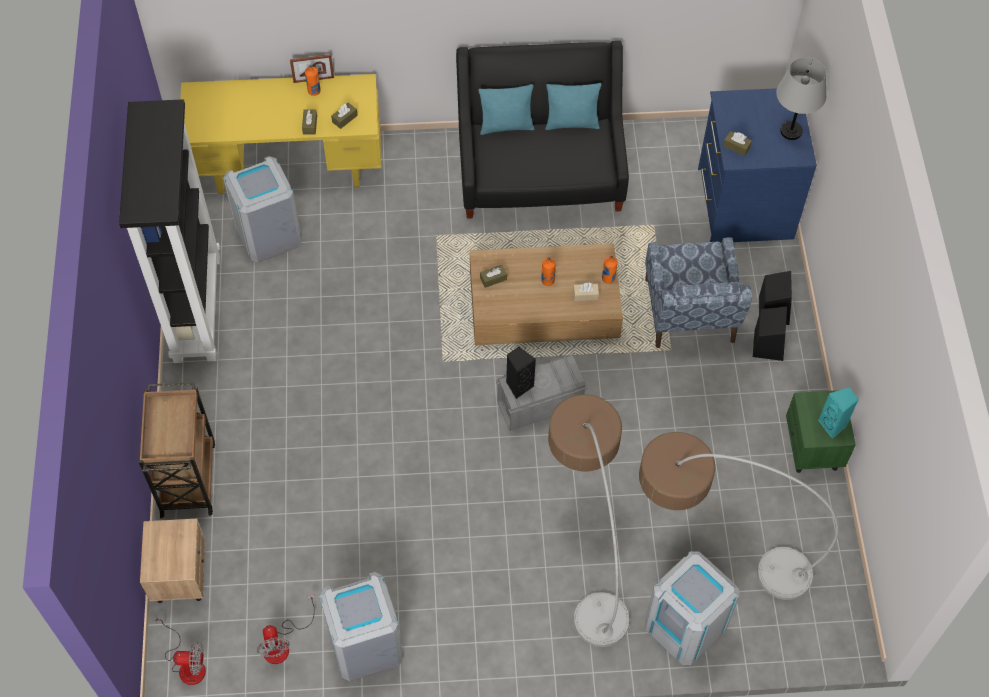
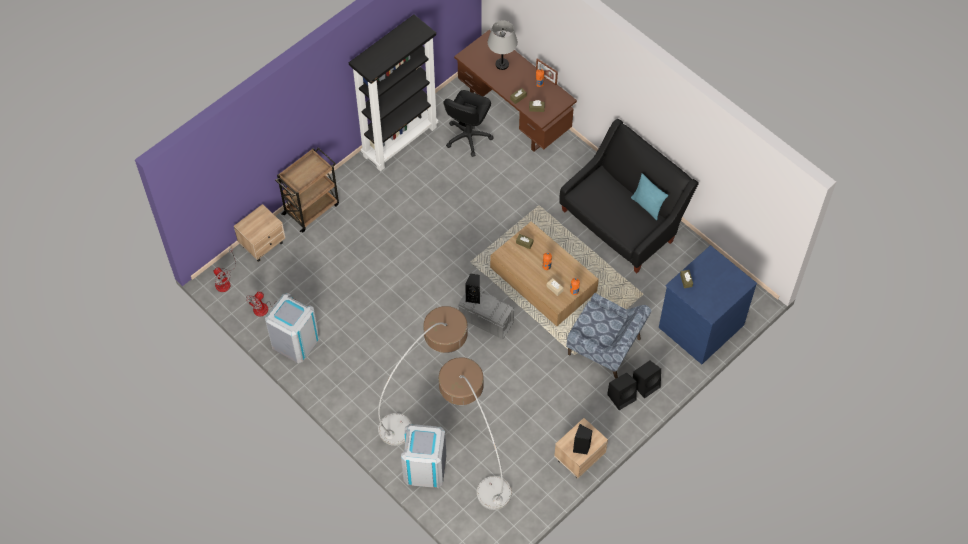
camera: 50 degrees right, 0 degrees up
yellow desk [180,74,382,193] -> brown desk [454,30,577,152]
grey trash can [223,156,302,263] -> black office chair [443,90,494,157]
turquoise pillow [479,84,534,135] -> none
blue armchair [645,237,752,348] -> blue armchair turned 105 degrees counterclockwise [566,293,652,379]
grey table lamp [776,57,826,140] -> grey table lamp moved to [488,20,518,70]
green nightstand [786,390,856,473] -> beige nightstand [554,418,608,478]
turquoise speaker [818,387,859,438] -> black speaker [573,424,593,454]

